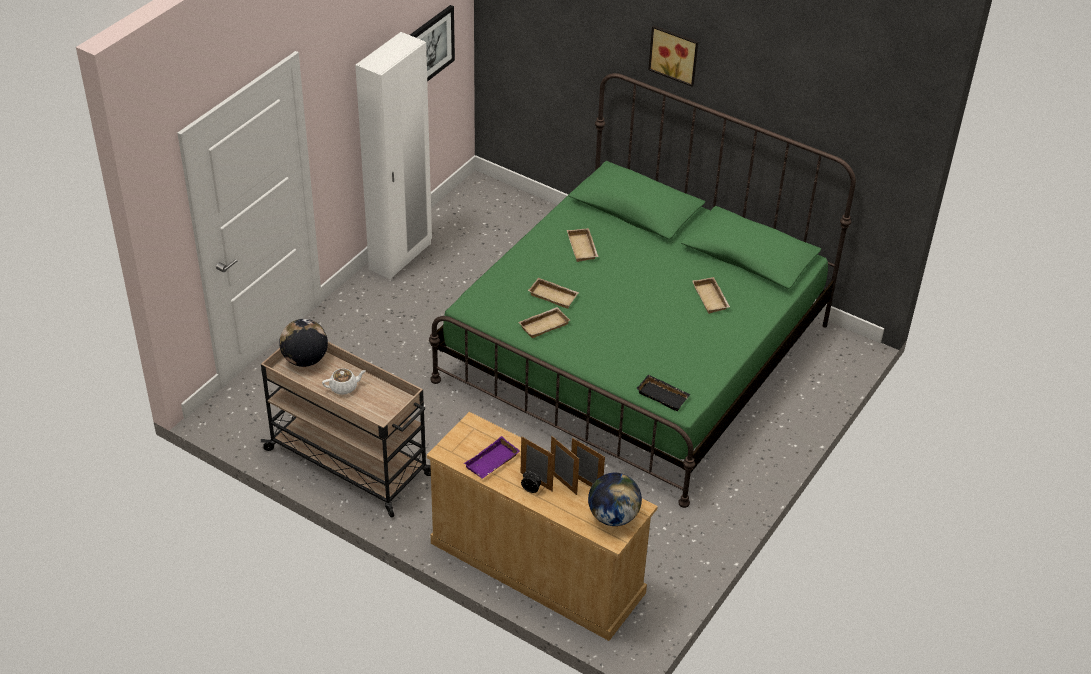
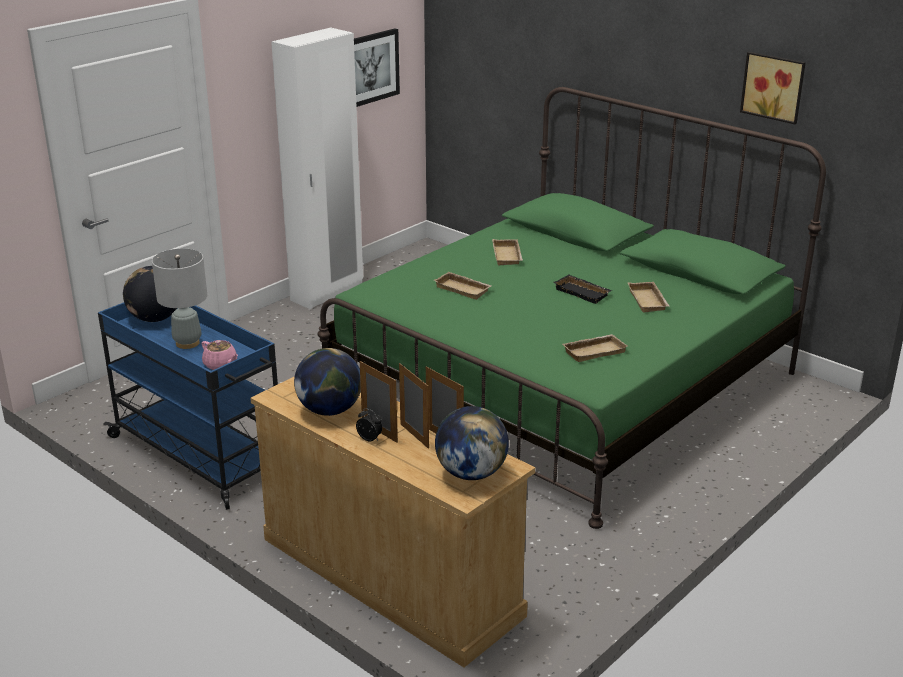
camera: 10 degrees right, 15 degrees down
beige cart [261,342,431,518] -> blue cart [98,302,278,510]
white teapot [322,368,366,395] -> grey table lamp [152,249,207,349]
purple tray [464,436,520,479] -> globe [294,348,361,416]
beige tray [519,307,570,338] -> beige tray moved to [563,334,628,362]
black tray [636,374,691,411] -> black tray moved to [553,275,612,304]
picture [648,25,698,86] -> picture moved to [740,52,806,124]
none -> pink teapot [202,340,238,370]

